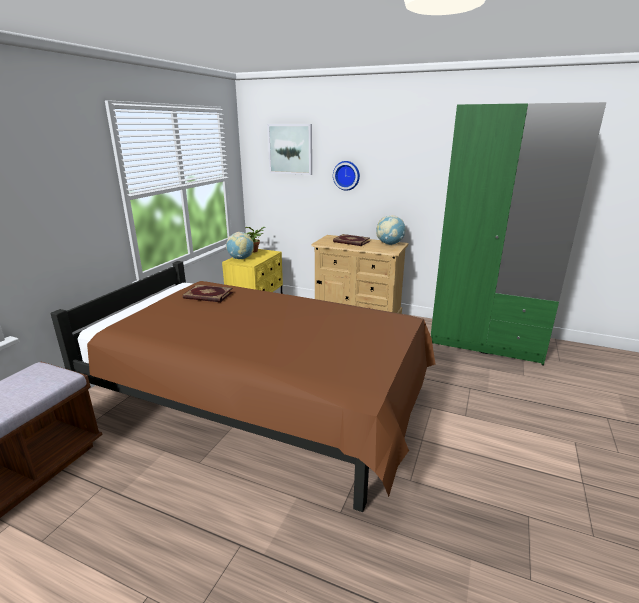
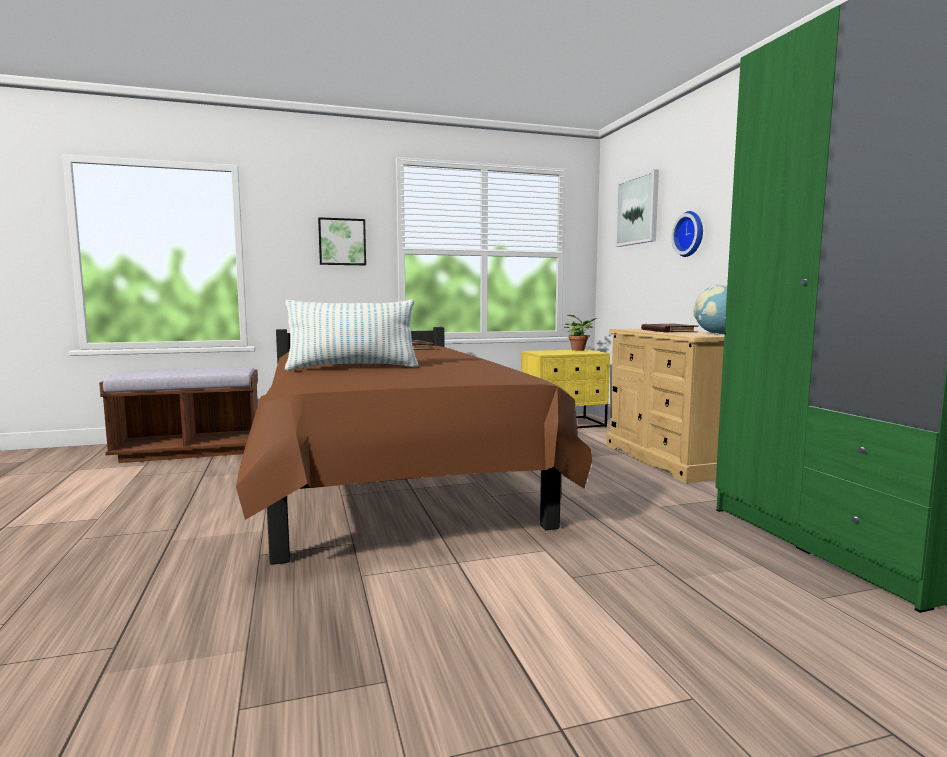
camera: 50 degrees right, 15 degrees down
globe [226,232,254,259] -> none
none -> pillow [285,300,418,370]
none -> picture [318,217,366,265]

